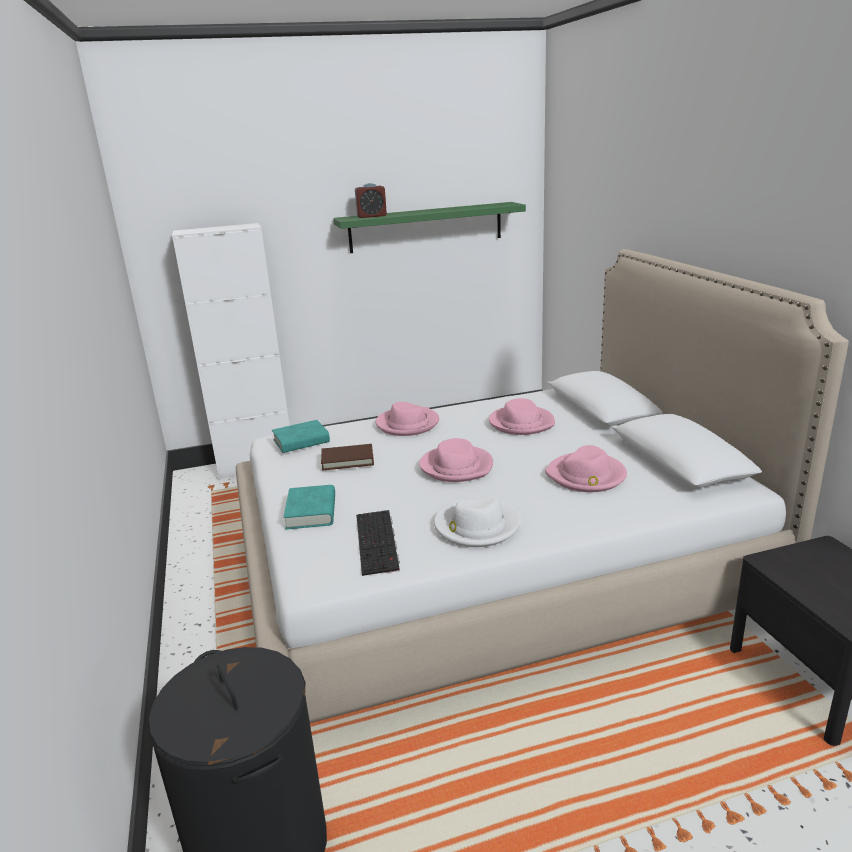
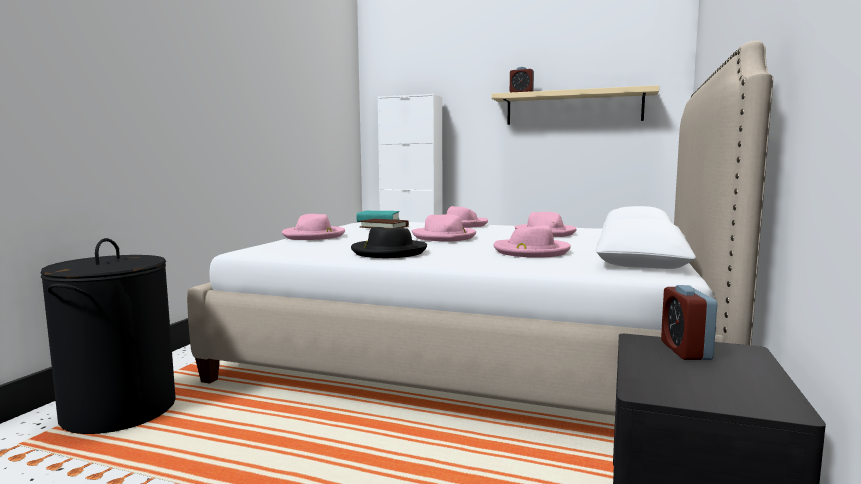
camera: 35 degrees right, 15 degrees down
turquoise book [283,485,335,530] -> pink hat [282,214,345,240]
green shelf [333,202,526,253] -> beige shelf [491,85,659,125]
keyboard [356,510,400,576] -> none
white hat [434,496,521,547] -> black hat [351,227,427,258]
none -> alarm clock [661,285,717,360]

